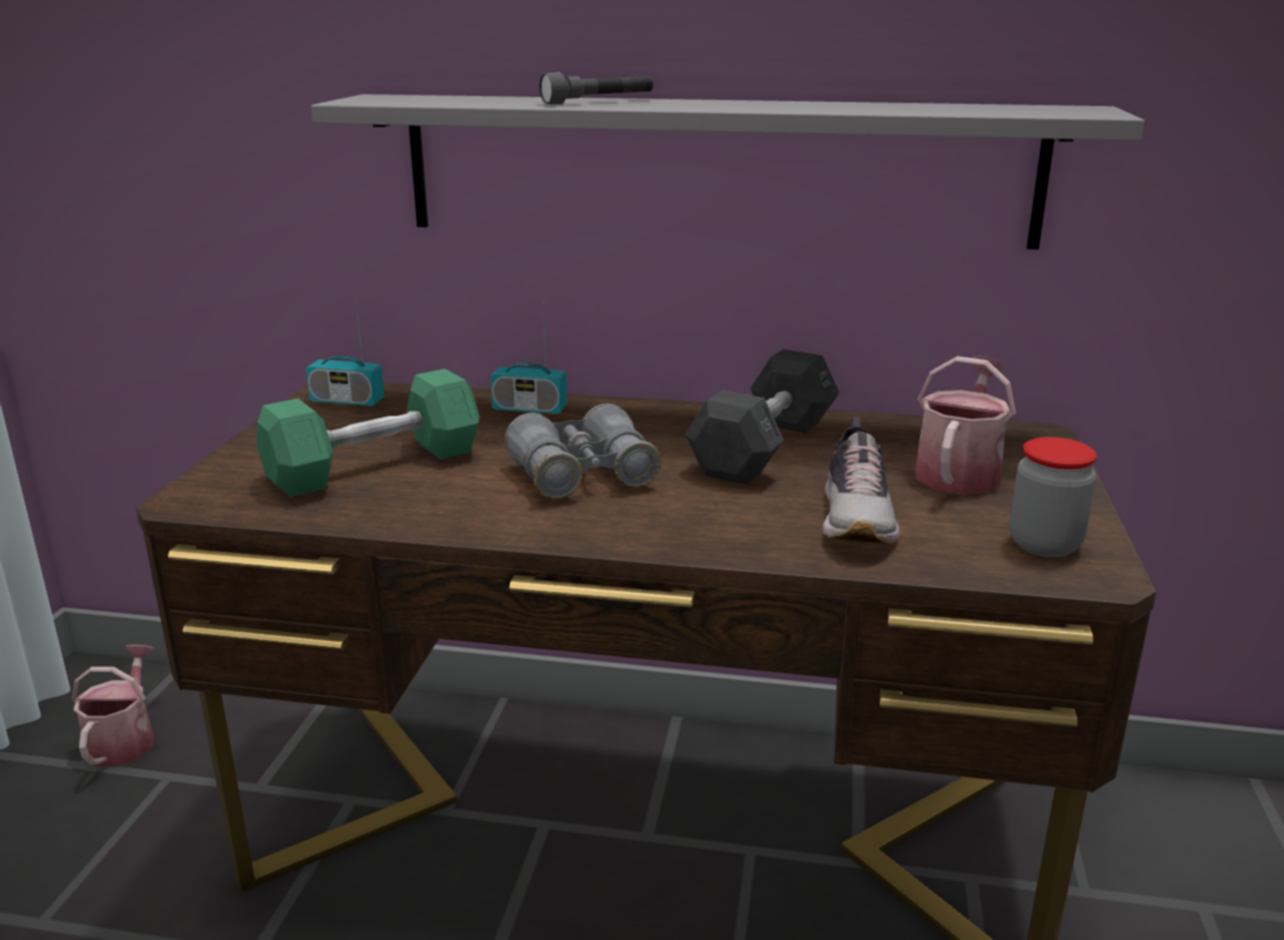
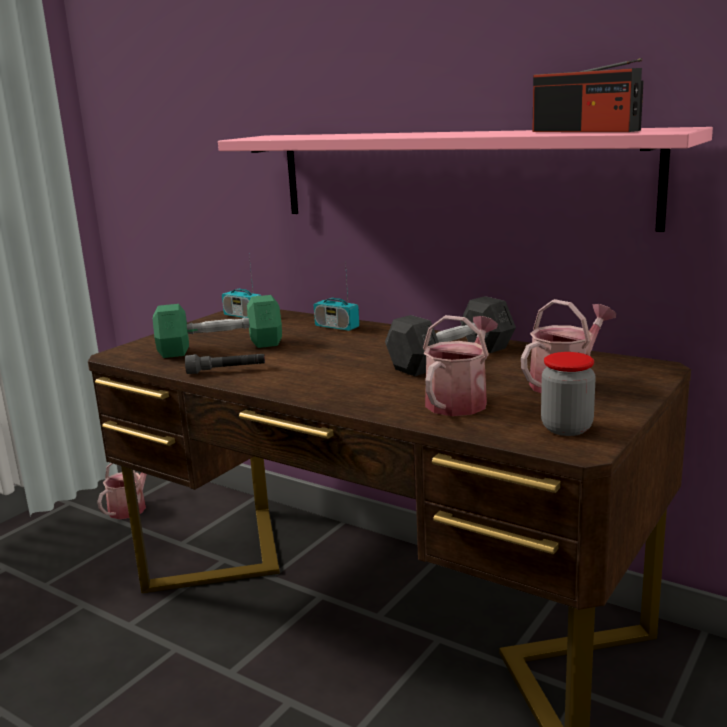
camera: 25 degrees right, 5 degrees down
grey shelf [311,94,1145,250] -> pink shelf [218,127,713,232]
grey binoculars [505,404,661,499] -> none
grey flashlight [540,72,653,104] -> grey flashlight moved to [185,354,265,374]
shoe [823,416,900,544] -> watering can [423,315,498,416]
none -> radio [533,58,644,132]

